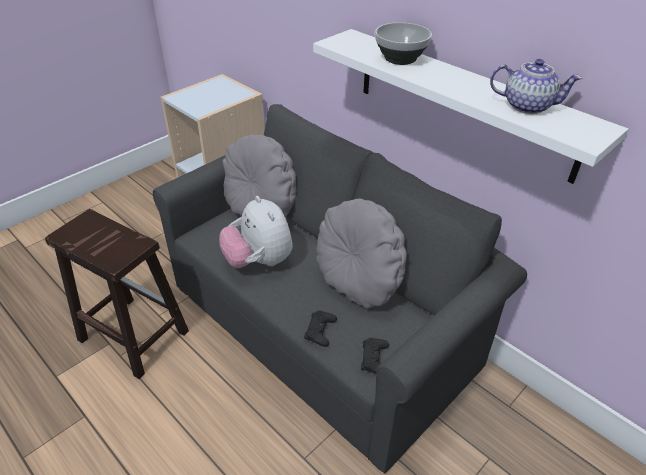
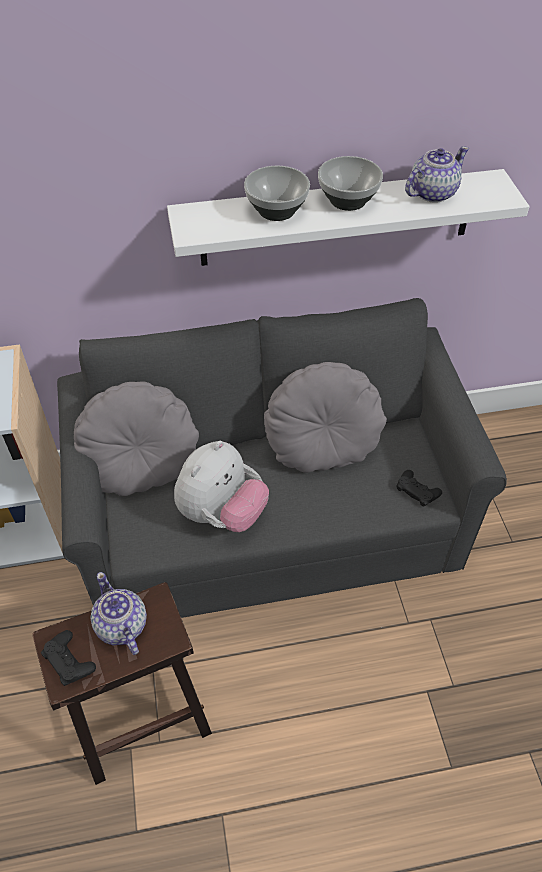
camera: 55 degrees left, 10 degrees up
plush toy [219,196,293,268] -> plush toy turned 60 degrees counterclockwise [174,441,269,532]
black game controller [304,311,337,347] -> black game controller moved to [41,630,96,686]
none -> teapot [90,572,147,655]
none -> bowl [318,156,383,211]

